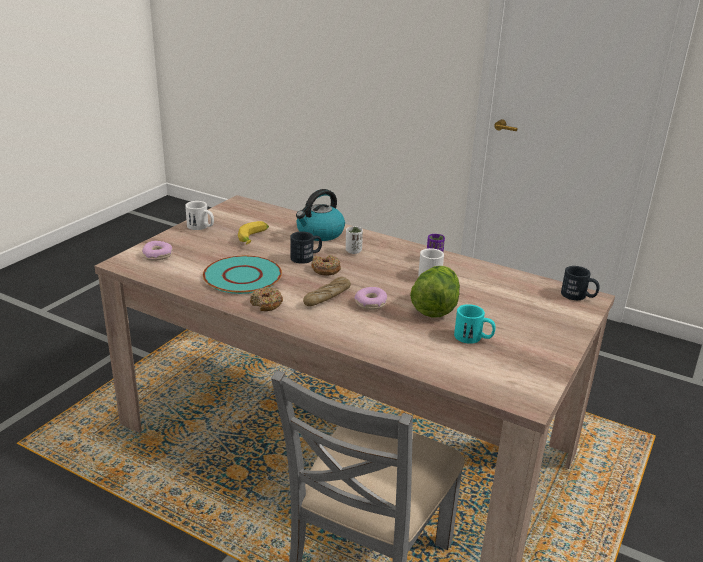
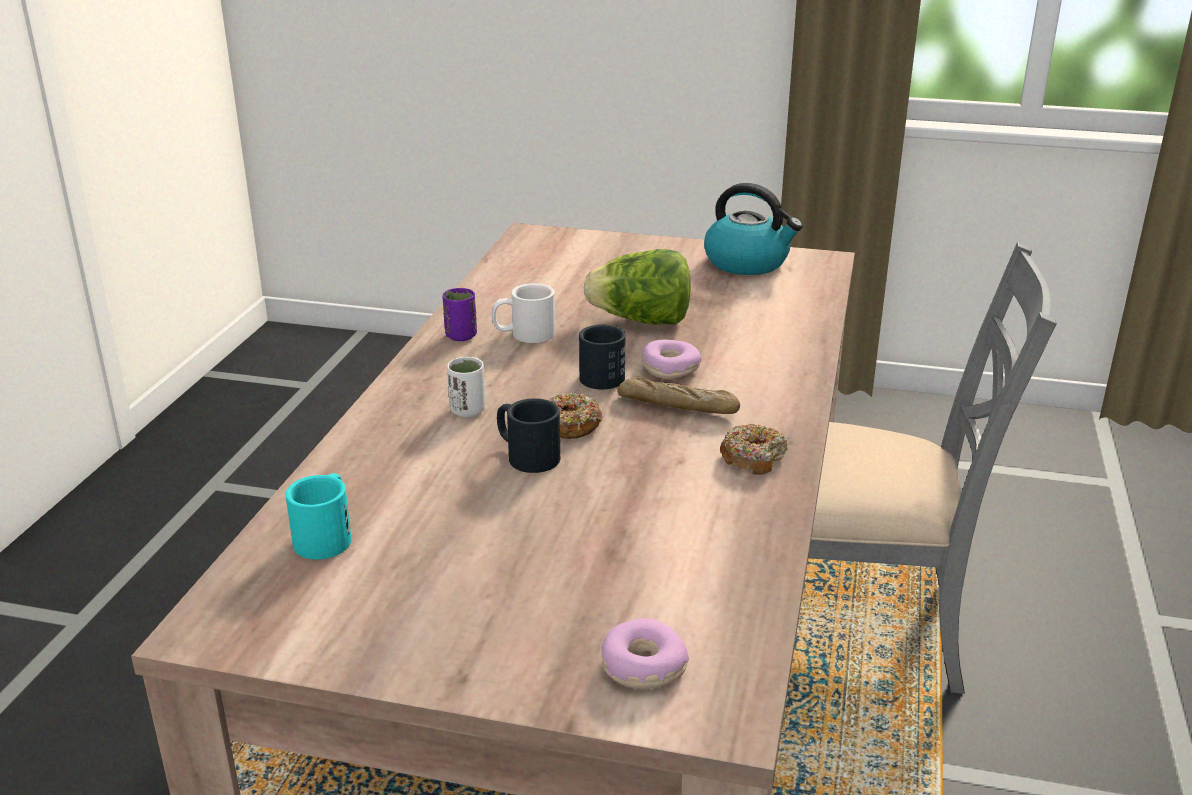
camera: 105 degrees left, 0 degrees up
white mug [185,201,214,230] -> none
turquoise plate [203,256,282,294] -> none
banana [238,221,269,245] -> none
kettle [296,189,345,241] -> kettle moved to [704,183,803,275]
turquoise mug [454,304,496,344] -> turquoise mug moved to [285,473,352,560]
black mug [561,266,600,300] -> black mug moved to [579,325,626,390]

